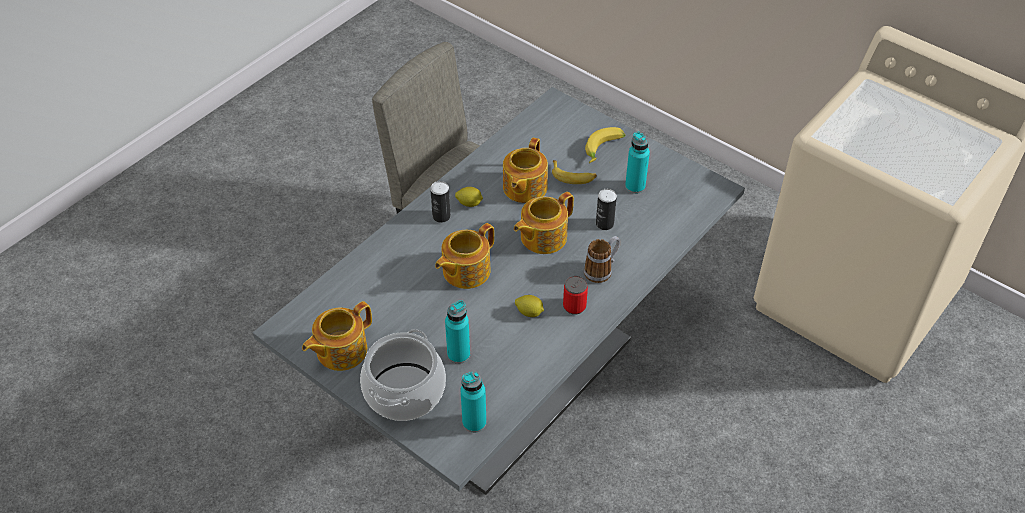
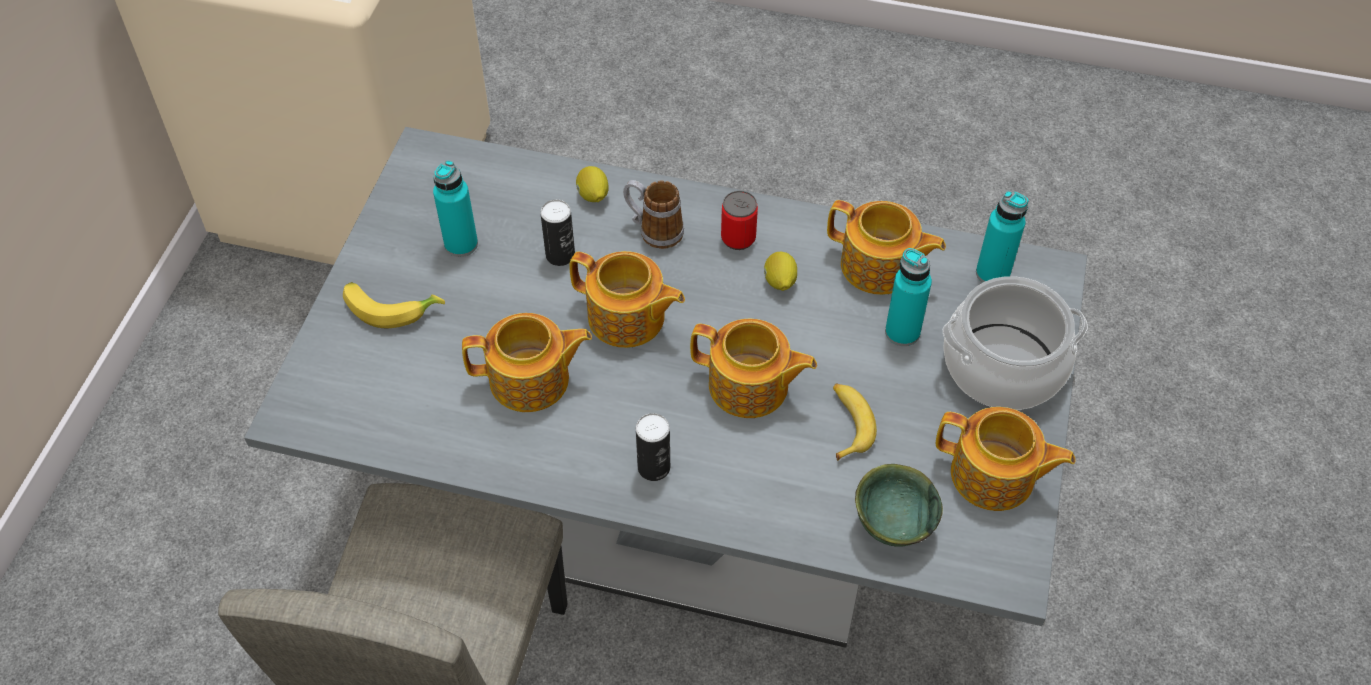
camera: 115 degrees left, 5 degrees up
lemon [455,187,483,207] -> lemon moved to [576,166,609,202]
banana [552,160,597,184] -> banana moved to [833,383,877,461]
none -> teapot [827,200,946,295]
none -> green bowl [855,464,943,547]

